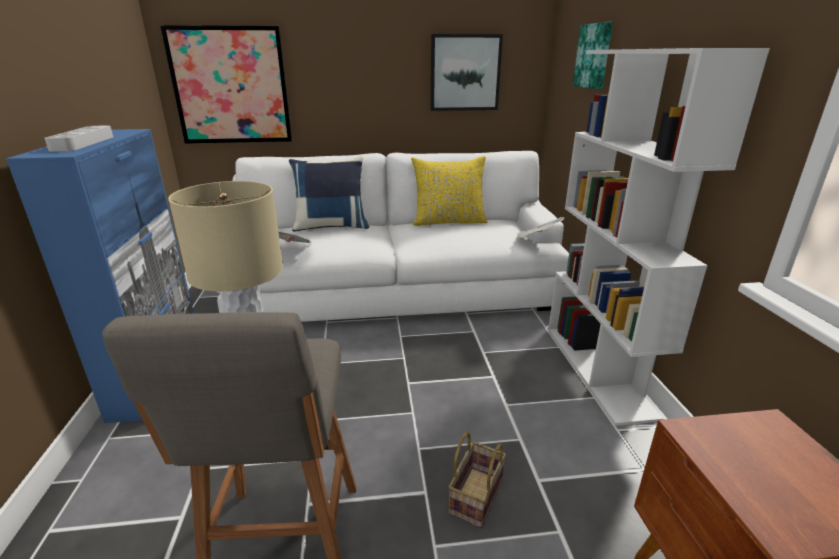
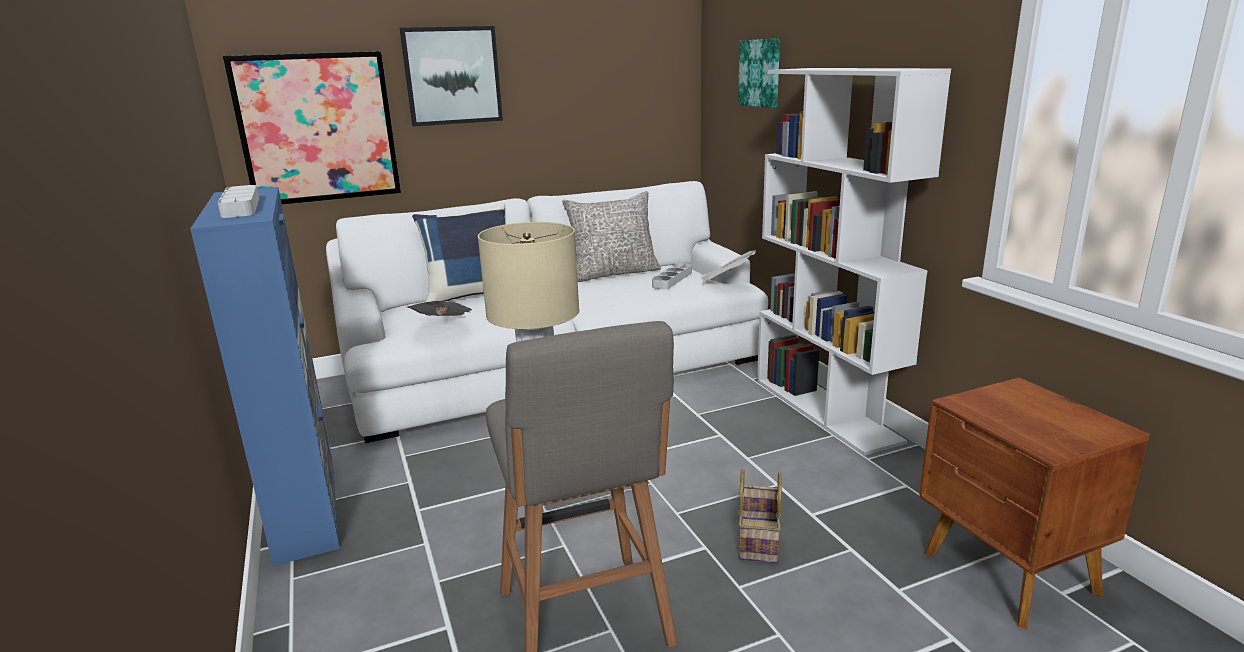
camera: 15 degrees left, 5 degrees down
yellow pillow [411,156,487,226] -> grey pillow [562,191,661,282]
picture [431,34,503,111] -> picture moved to [400,26,503,127]
none -> grey tray [652,263,692,290]

